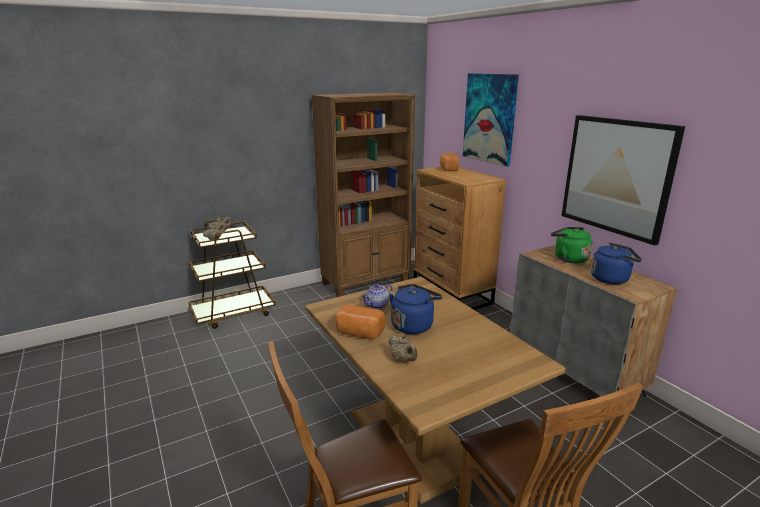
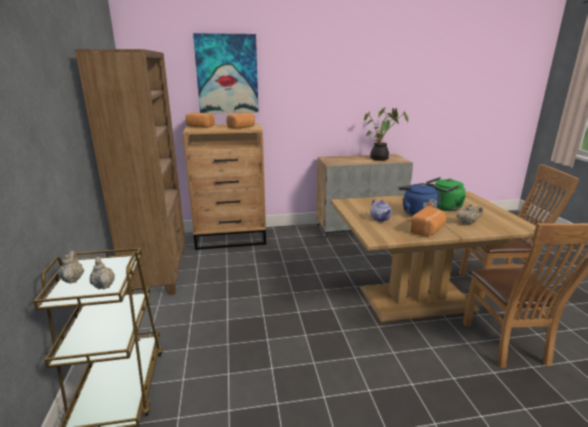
camera: 70 degrees left, 0 degrees up
green kettle [551,227,592,263] -> green kettle moved to [426,177,466,211]
picture [561,115,685,246] -> none
blue kettle [591,243,642,284] -> potted plant [364,108,408,161]
none -> bread [227,113,255,129]

